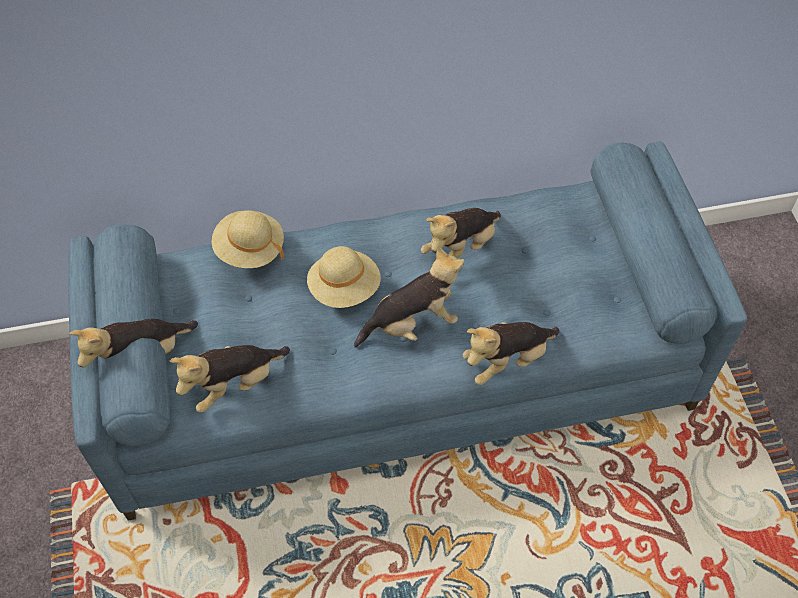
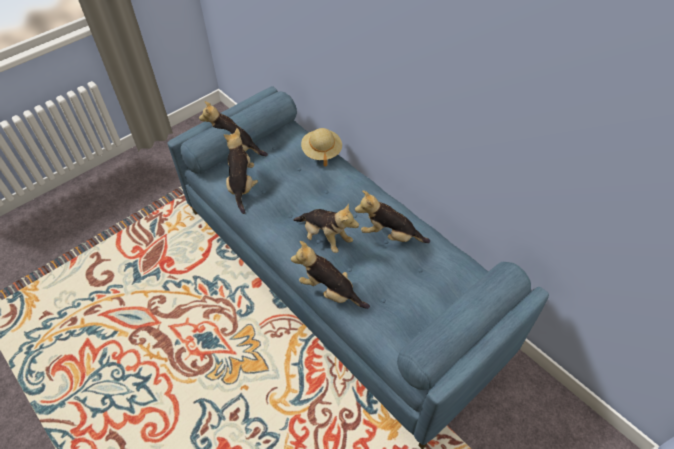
camera: 60 degrees right, 5 degrees down
plush toy [170,345,290,413] -> plush toy turned 60 degrees clockwise [224,128,258,214]
beige hat [307,246,381,308] -> none

